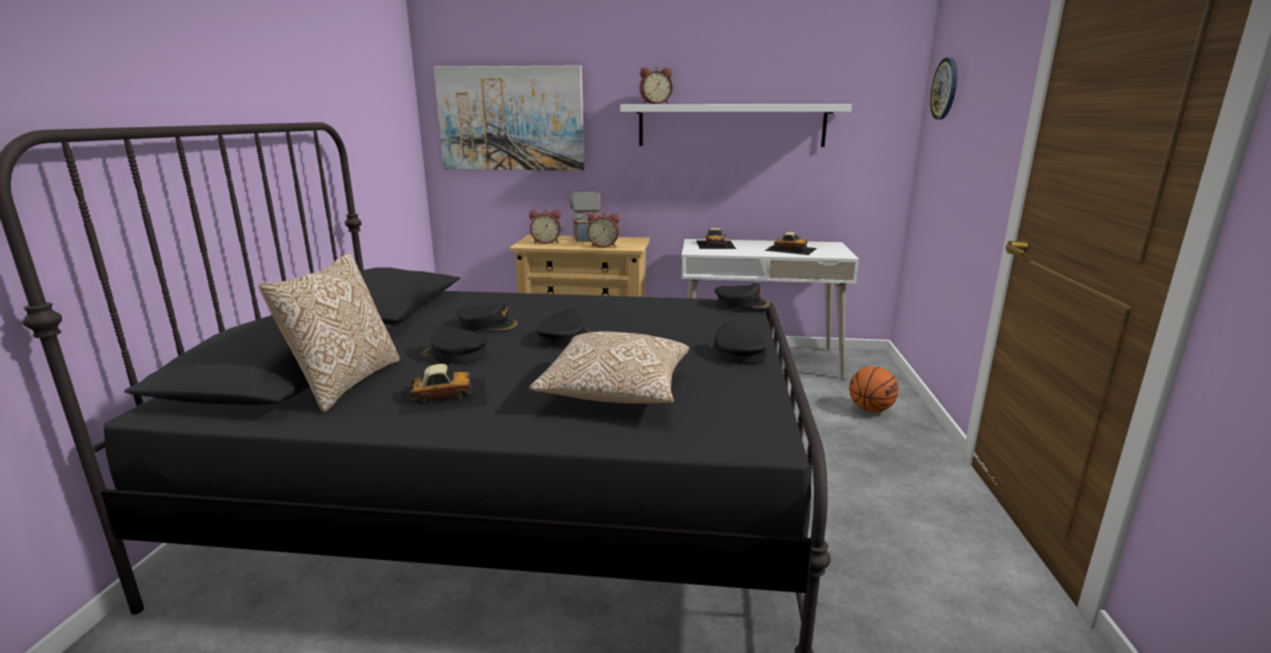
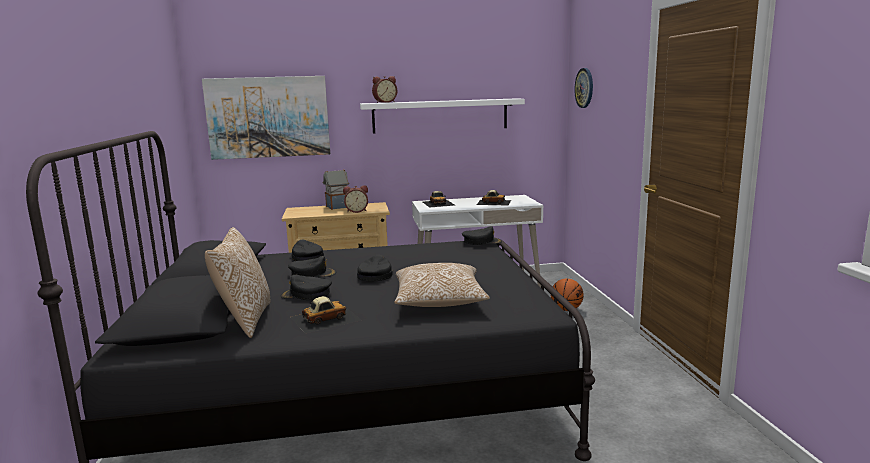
camera: 15 degrees left, 5 degrees down
alarm clock [529,210,561,244] -> none
black cap [708,322,767,363] -> black cap moved to [290,240,324,261]

